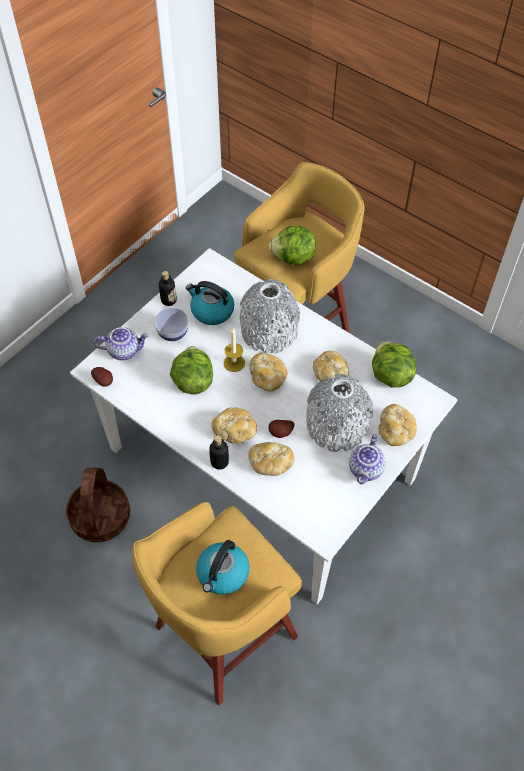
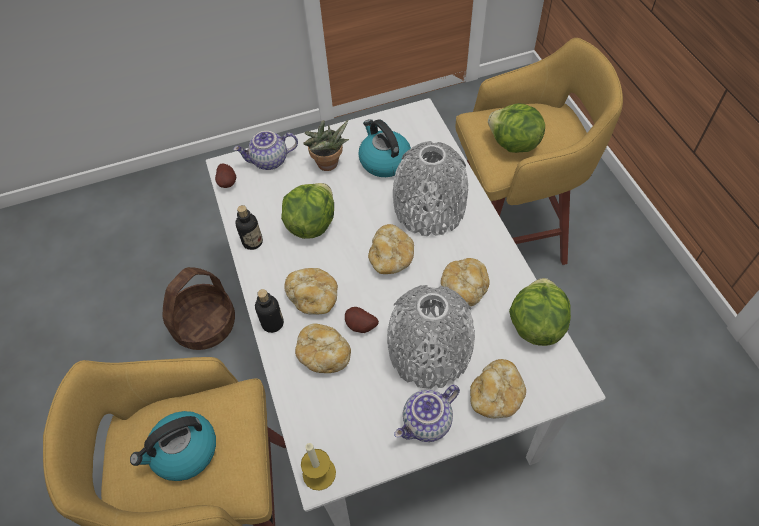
camera: 35 degrees right, 0 degrees up
teapot [94,327,149,360] -> teapot turned 135 degrees clockwise [233,131,298,170]
bowl [154,308,189,341] -> potted plant [303,120,349,171]
bottle [159,271,177,306] -> bottle moved to [235,205,263,250]
candle [224,328,245,372] -> candle moved to [301,443,336,491]

